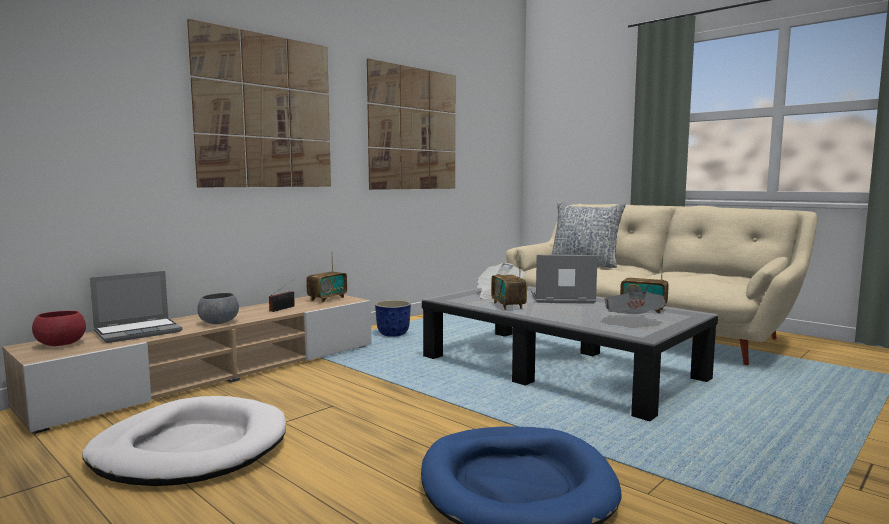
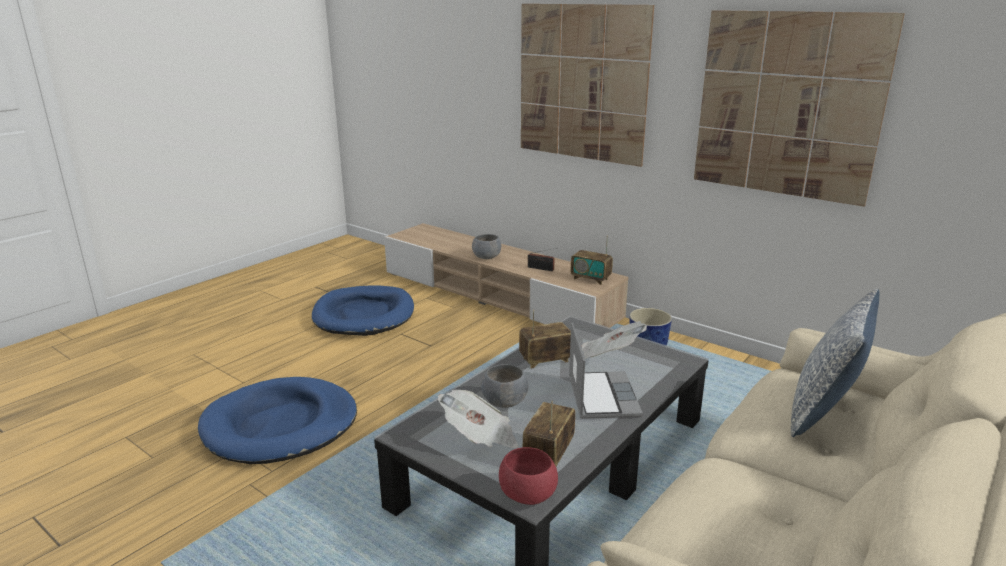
camera: 85 degrees right, 15 degrees up
red bowl [32,311,86,346] -> red bowl moved to [499,447,558,505]
white dog bed [82,396,286,486] -> blue dog bed [312,286,414,336]
laptop [90,271,182,343] -> none
none -> grey bowl [481,364,529,408]

